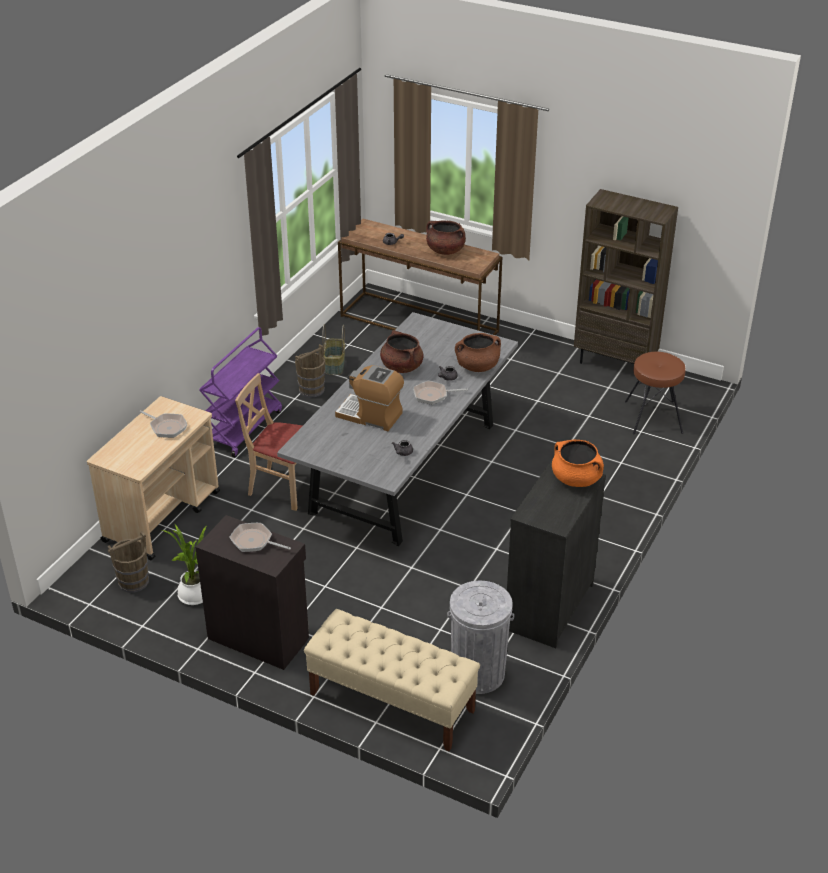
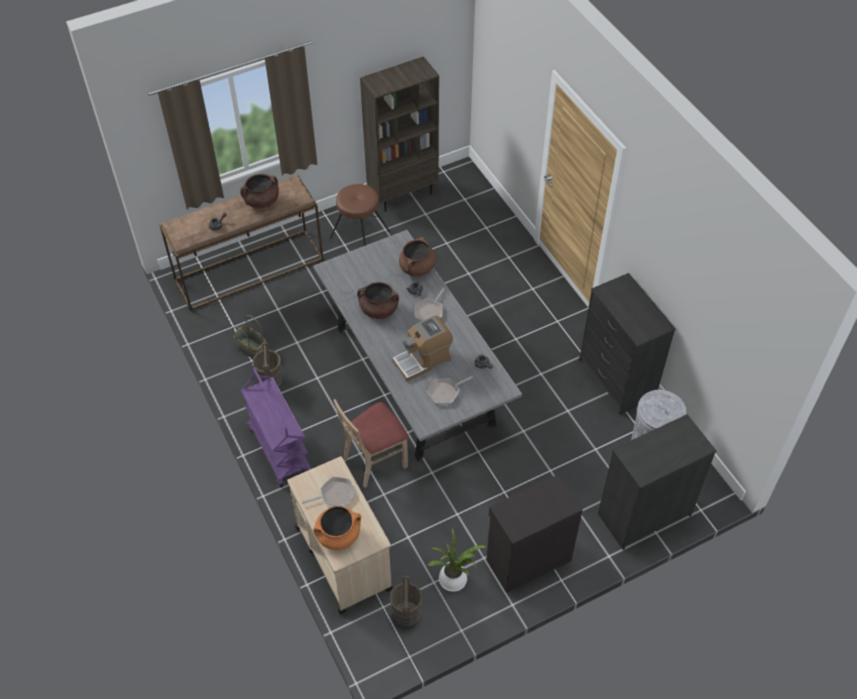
camera: 55 degrees left, 15 degrees up
frying pan [229,523,291,552] -> frying pan moved to [427,376,473,404]
beige bench [304,609,480,751] -> black dresser [598,414,716,550]
orange cooking pot [552,440,604,487] -> orange cooking pot moved to [313,506,361,550]
brown stool [625,351,685,434] -> brown stool moved to [330,184,390,246]

